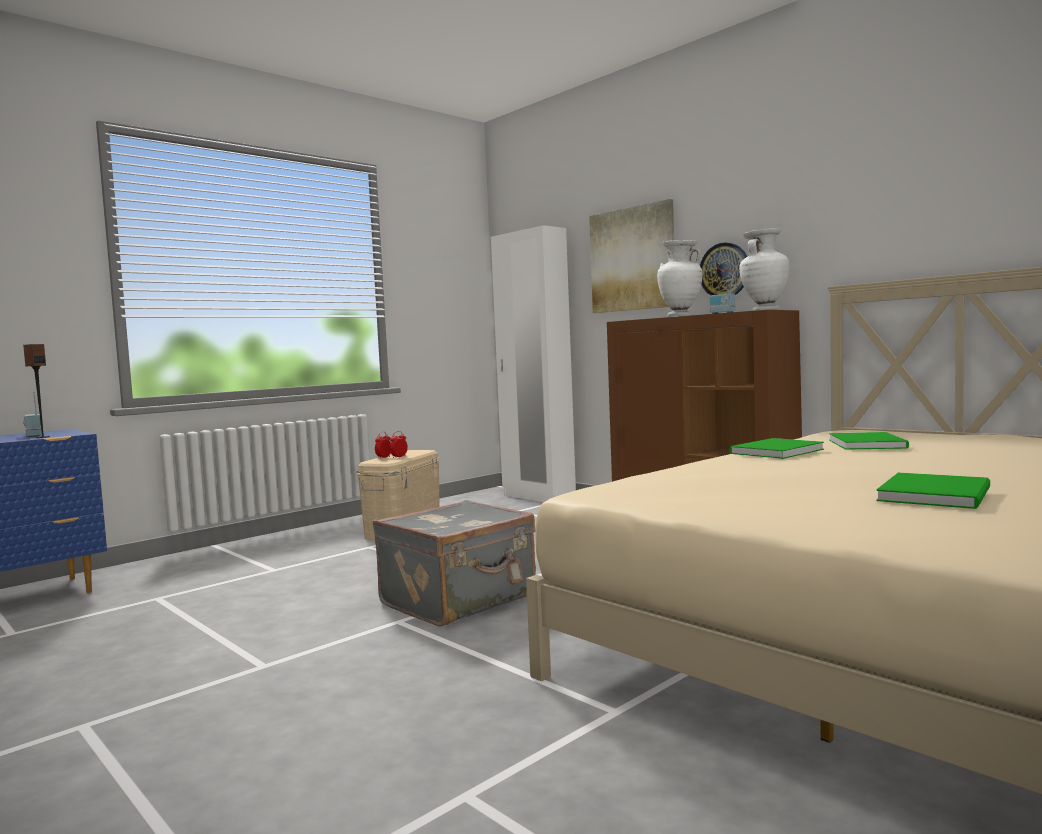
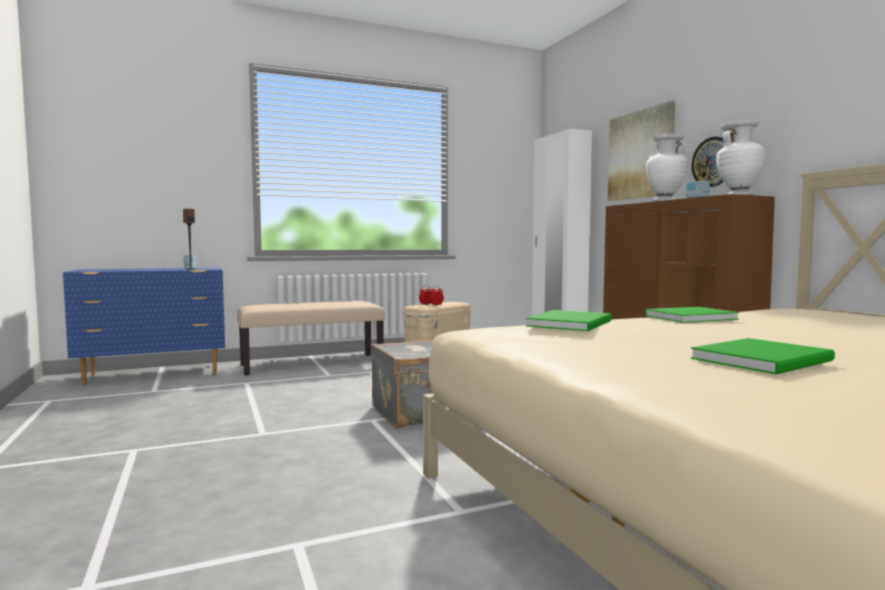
camera: 20 degrees right, 0 degrees up
green book [829,432,909,450] -> green book moved to [526,310,612,331]
none -> beige bench [237,301,385,376]

